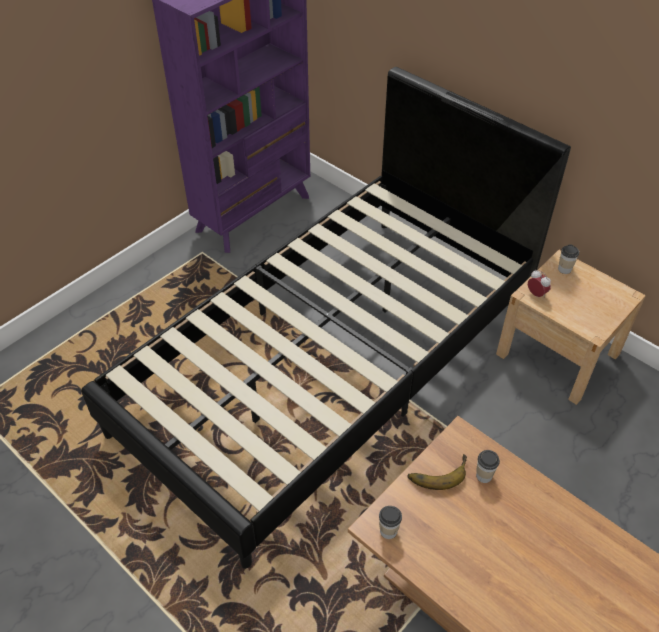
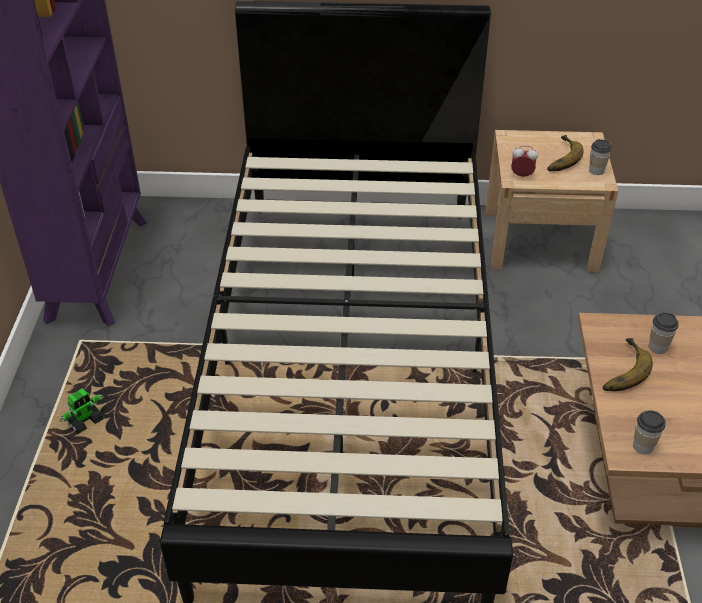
camera: 40 degrees left, 5 degrees down
cup [558,245,579,274] -> cup moved to [589,139,612,175]
none -> toy robot [60,388,104,434]
none -> banana [547,135,583,171]

